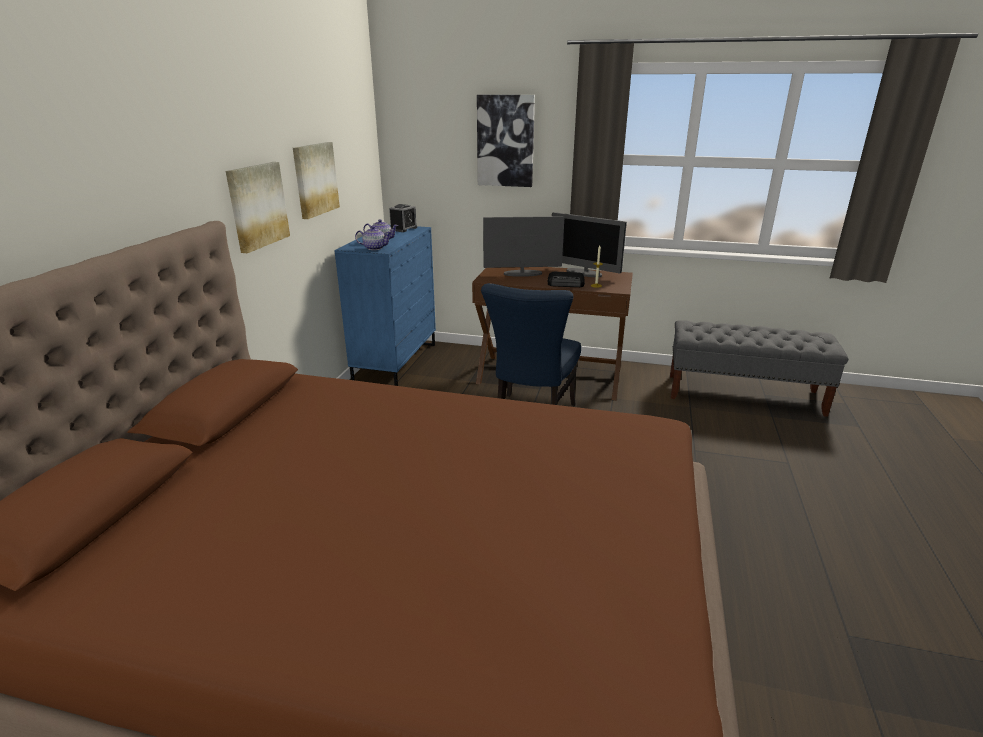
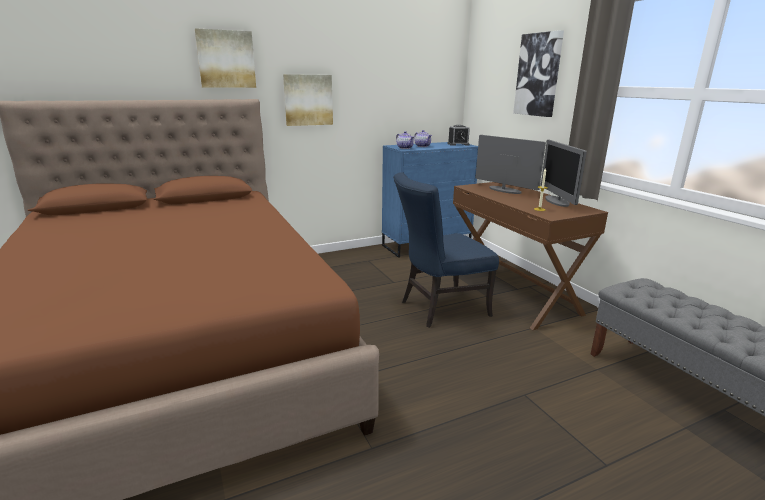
camera: 50 degrees right, 5 degrees down
picture [293,142,340,219] -> picture moved to [195,28,256,88]
radio [548,272,585,287] -> none

